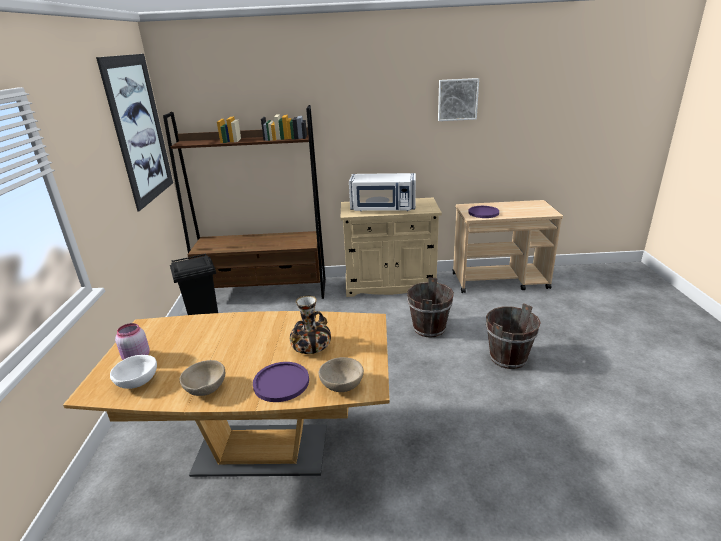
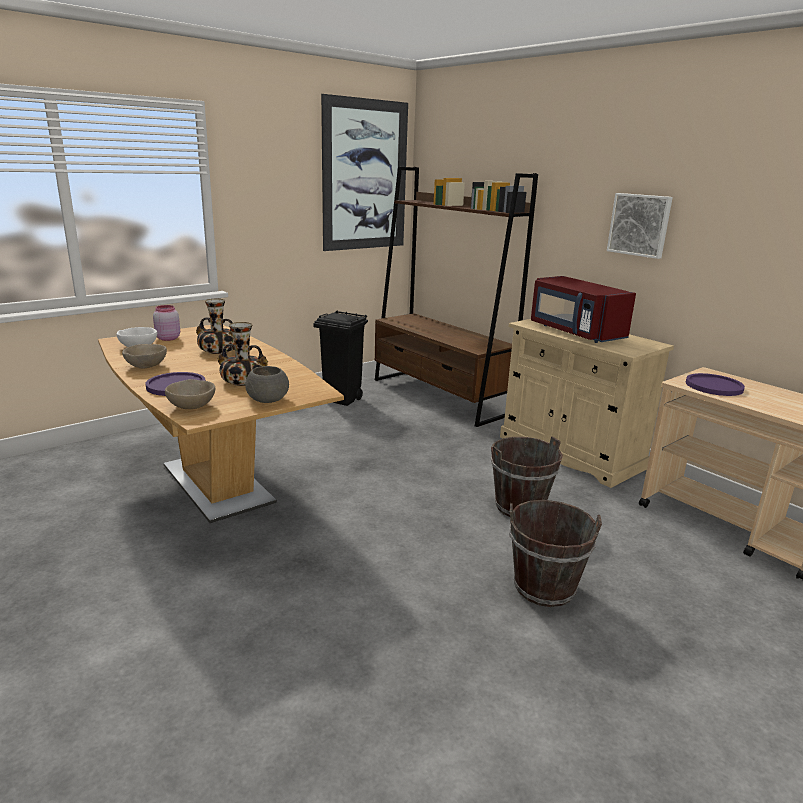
camera: 50 degrees right, 5 degrees down
white microwave [349,173,416,211] -> red microwave [531,276,636,343]
picture [438,78,479,121] -> picture moved to [607,193,673,259]
none -> vase [196,298,234,354]
none -> grey bowl [245,366,289,403]

